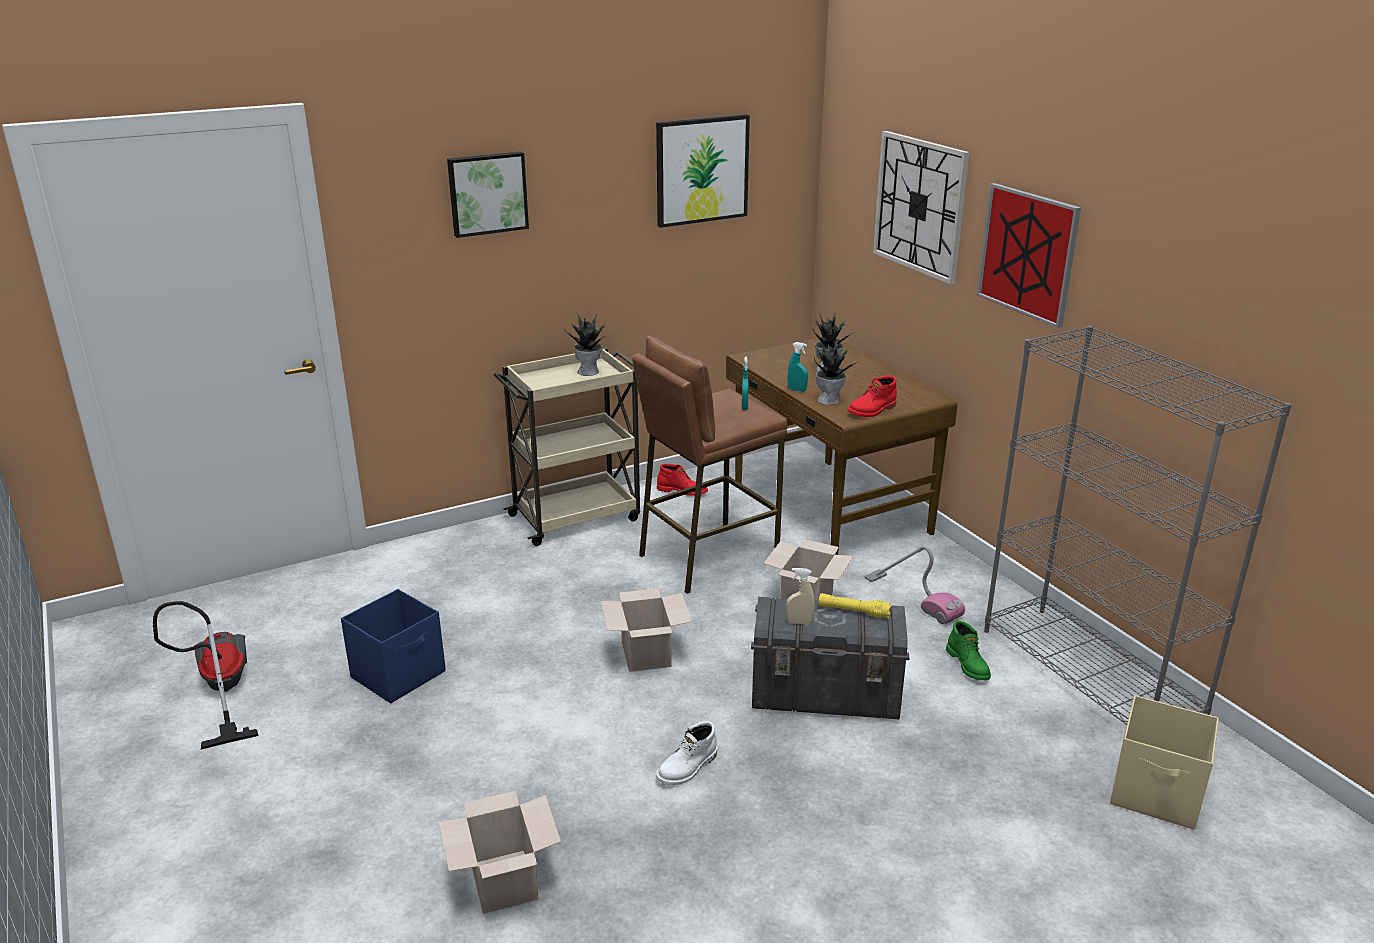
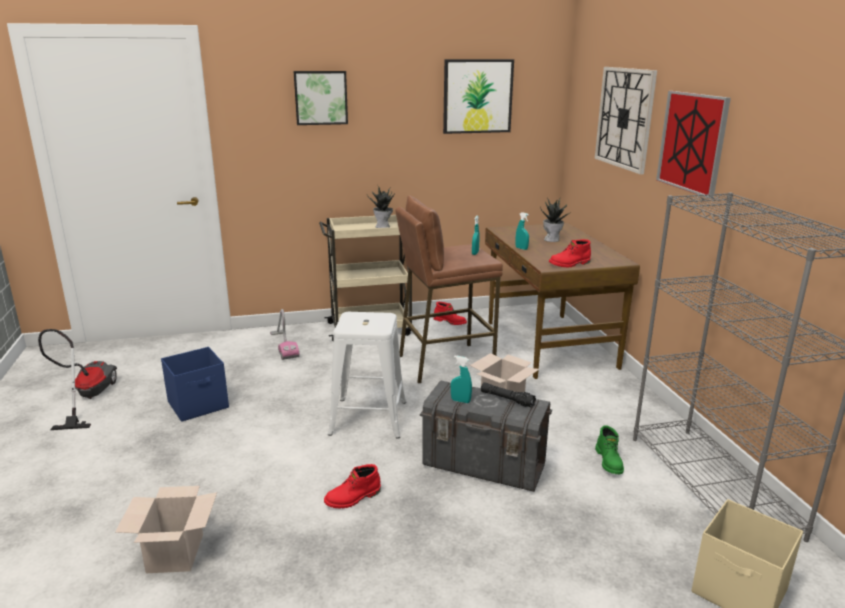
camera: 15 degrees right, 5 degrees down
cardboard box [600,588,692,672] -> white stool [328,312,406,439]
white boot [656,721,717,785] -> red boot [324,464,381,509]
beige spray bottle [786,568,815,625] -> turquoise spray bottle [451,355,472,403]
potted plant [814,339,857,405] -> none
yellow flashlight [819,593,891,618] -> black flashlight [481,382,536,408]
vacuum cleaner [865,545,965,624] -> vacuum cleaner moved to [270,309,299,360]

